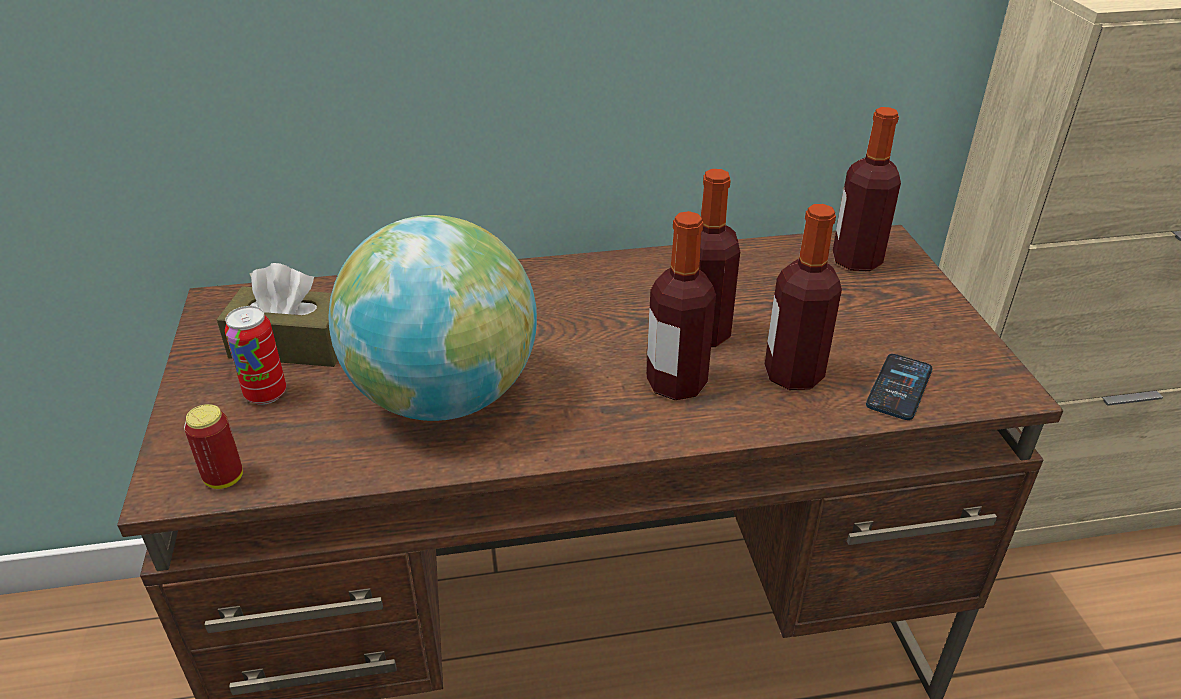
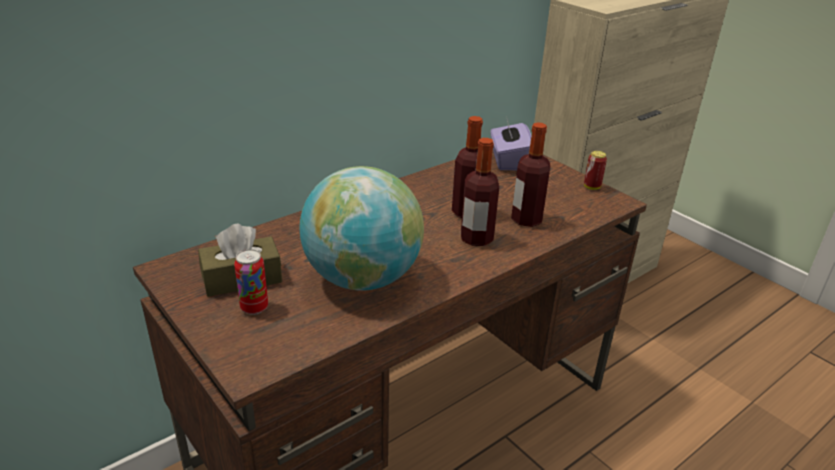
camera: 30 degrees left, 5 degrees down
can [184,404,243,489] -> can moved to [584,151,607,190]
bottle [833,107,901,271] -> purple tissue box [491,116,531,170]
phone [866,354,933,420] -> none

